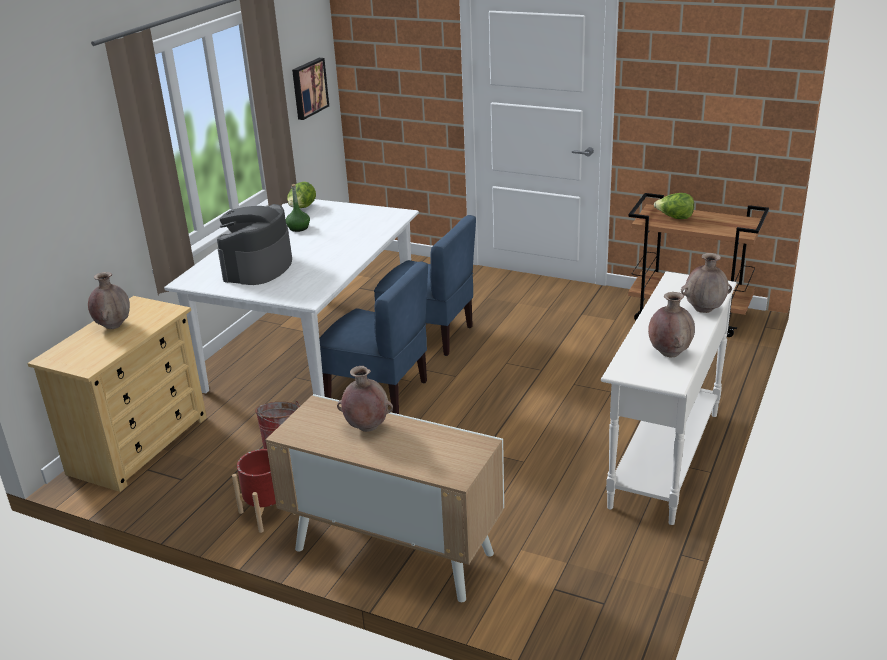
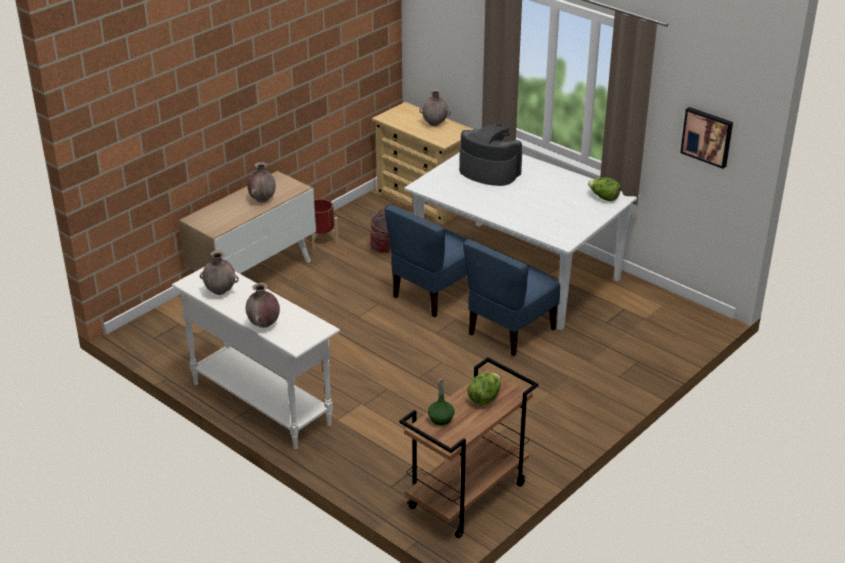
camera: 105 degrees right, 5 degrees up
green bottle [286,184,310,232] -> green bottle moved to [428,378,454,425]

